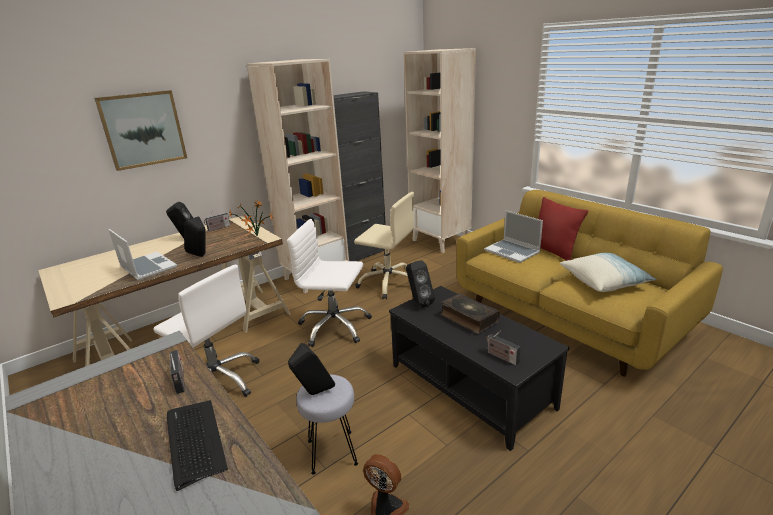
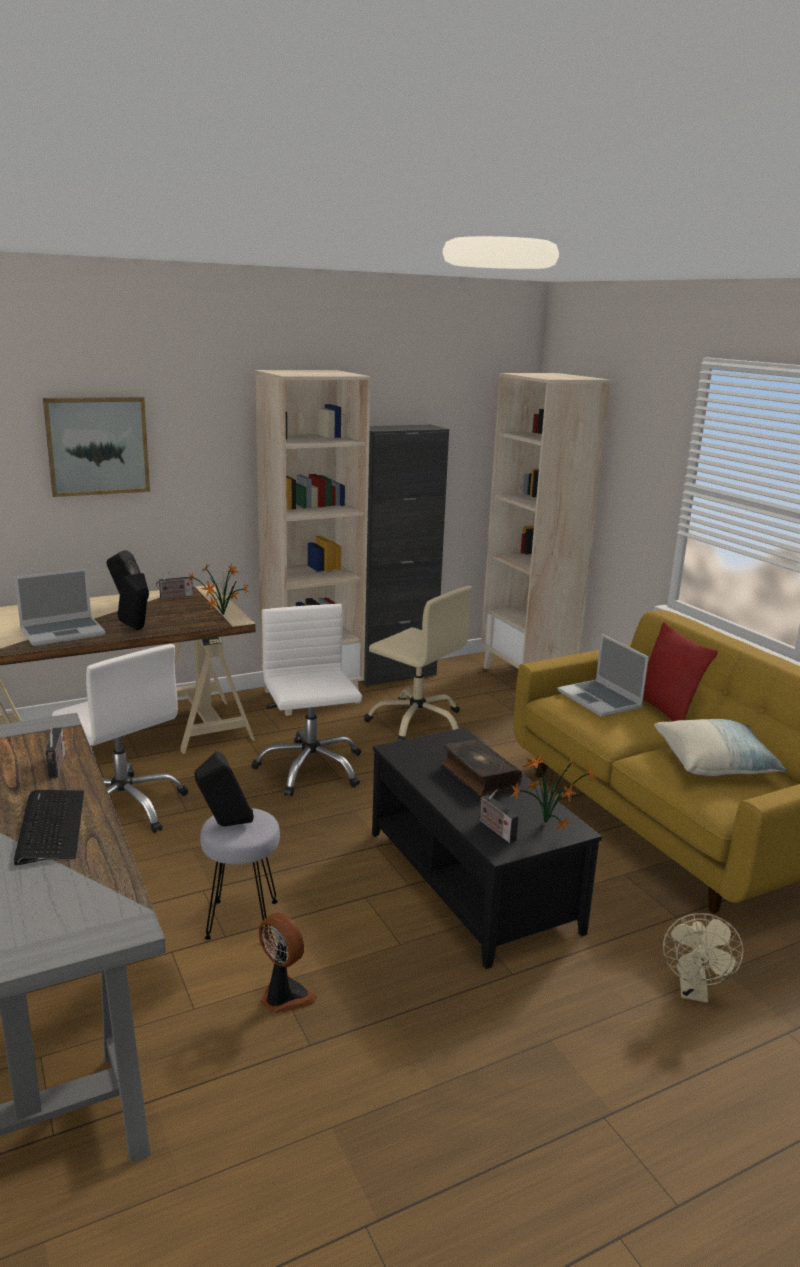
camera: 10 degrees right, 5 degrees down
laptop [109,229,177,281] -> laptop turned 90 degrees clockwise [14,568,105,646]
white office chair [287,219,372,347] -> white office chair turned 45 degrees clockwise [251,604,362,796]
black speaker [406,260,435,308] -> none
none -> potted plant [511,754,595,831]
none -> beige fan [663,913,743,1003]

